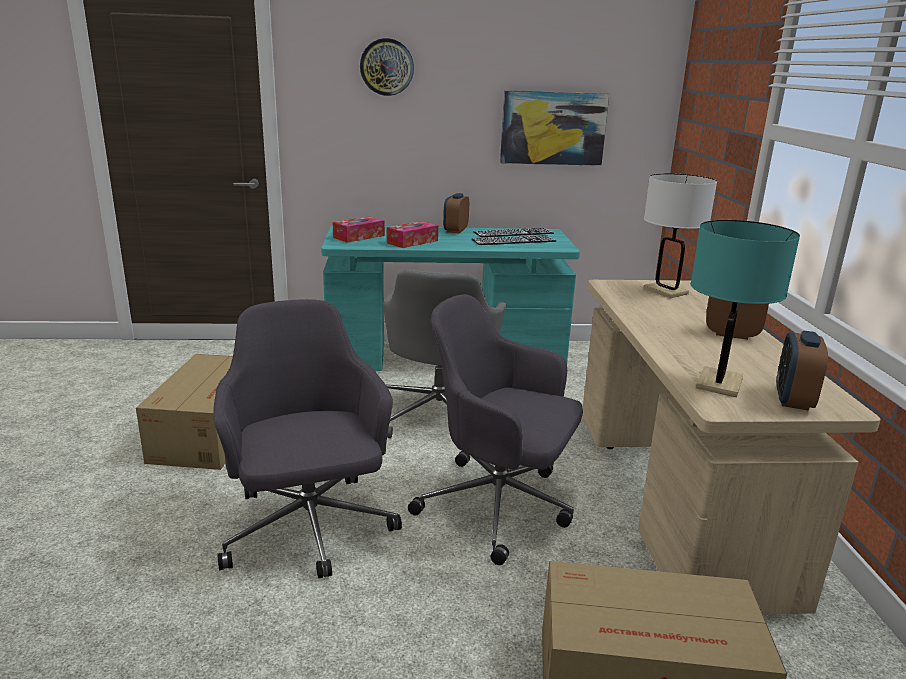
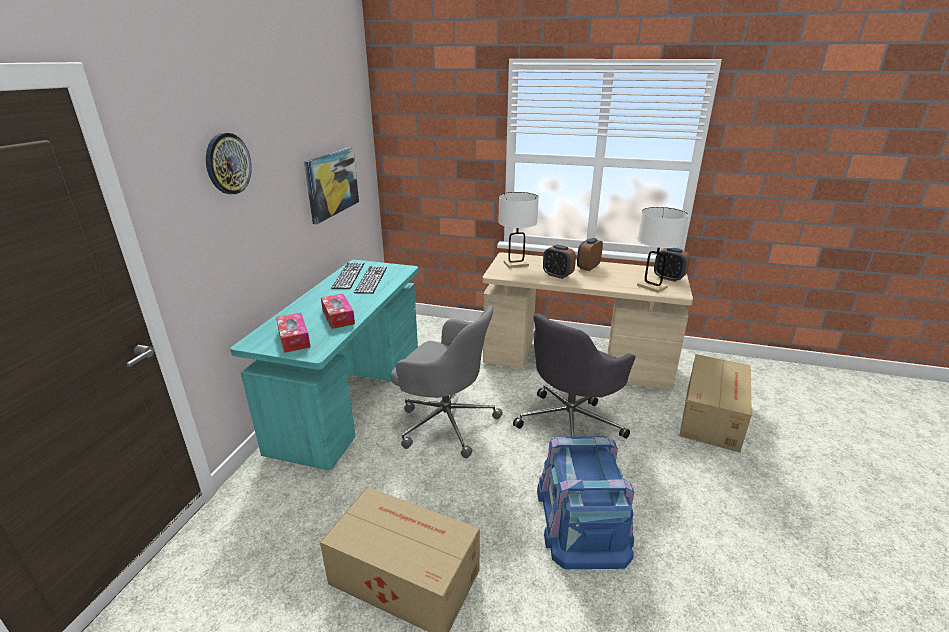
camera: 70 degrees left, 5 degrees up
grey office chair [213,299,402,578] -> blue storage box [537,436,634,569]
alarm clock [443,193,469,234] -> alarm clock moved to [543,244,576,279]
turquoise table lamp [690,220,800,397] -> white table lamp [637,207,688,293]

